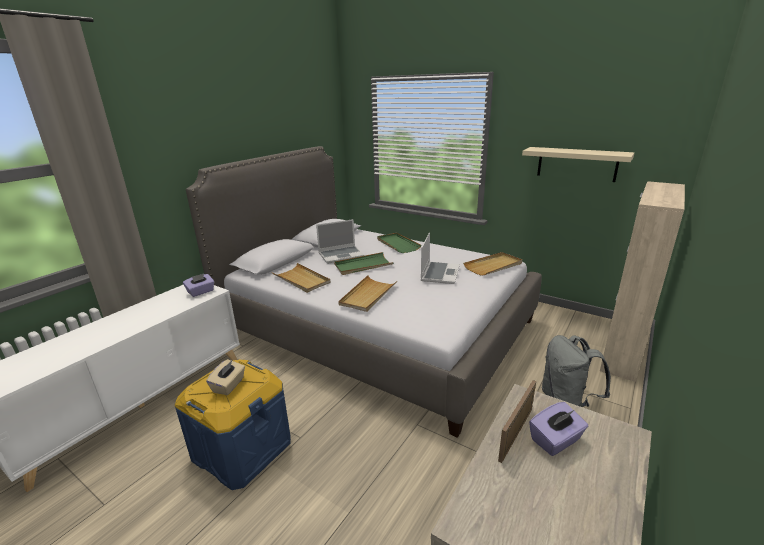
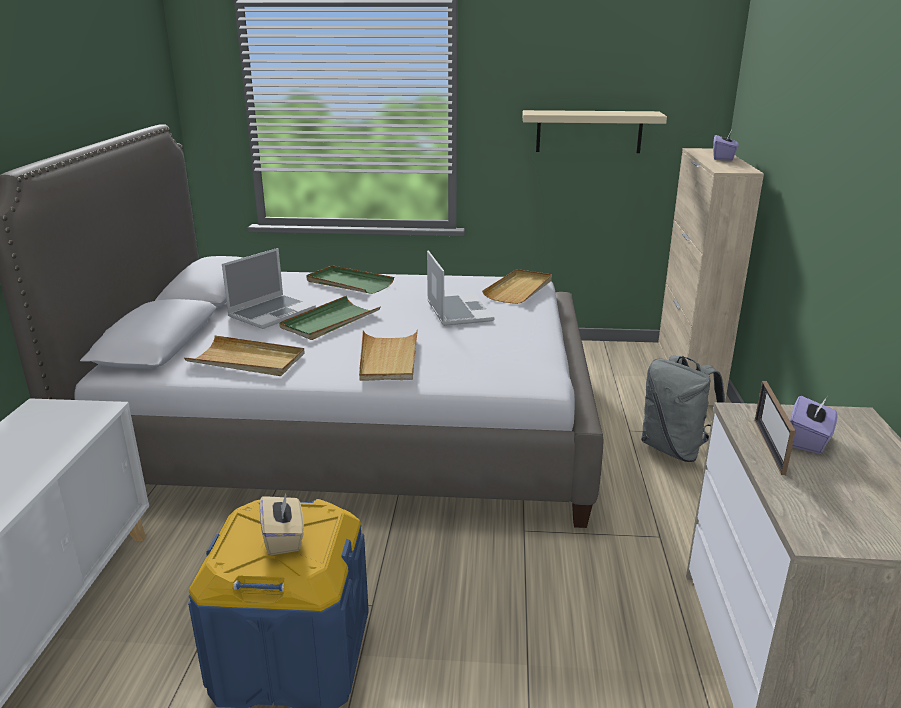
camera: 30 degrees left, 0 degrees up
purple tissue box [183,273,215,297] -> purple tissue box moved to [713,130,739,161]

